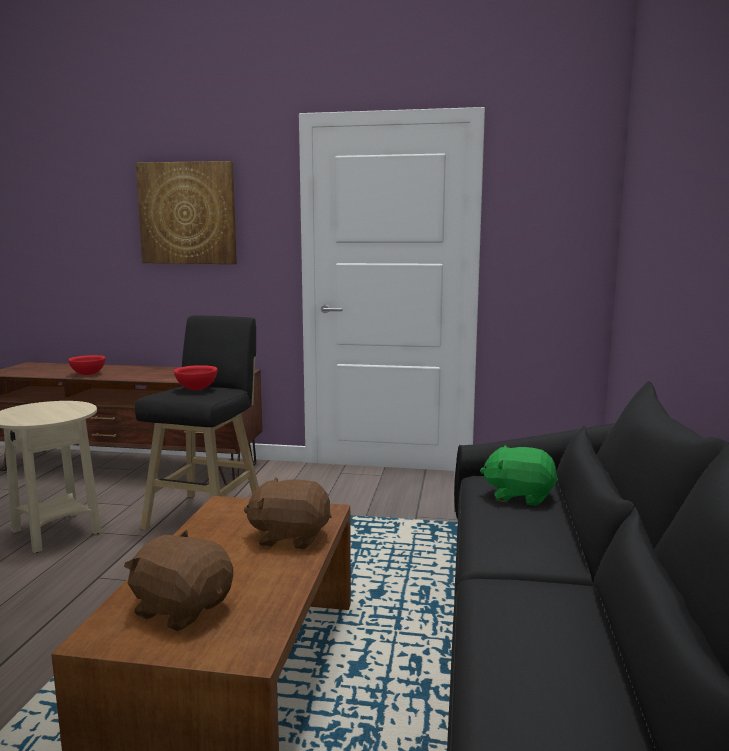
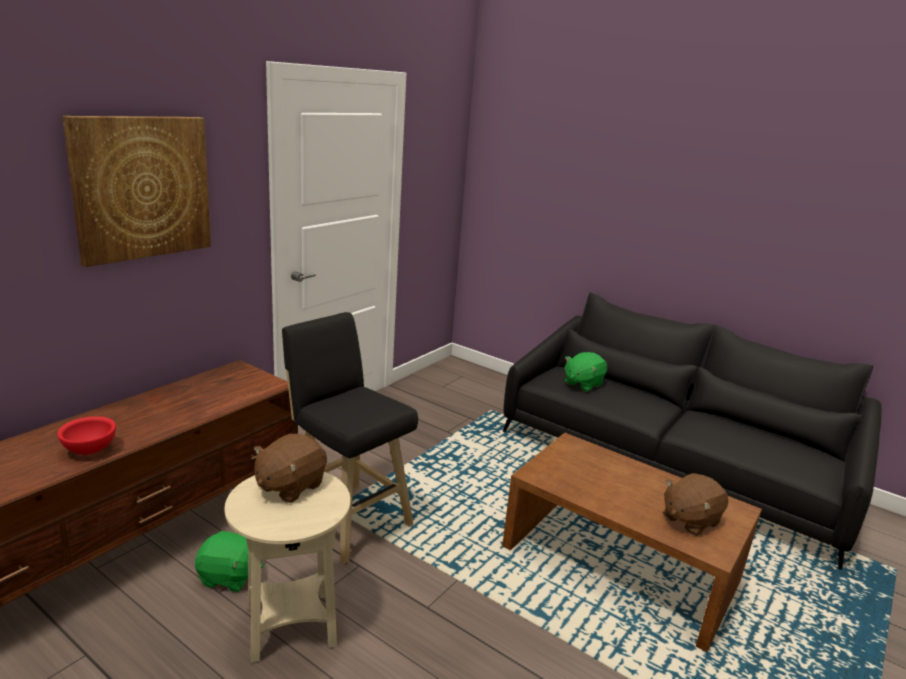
camera: 65 degrees left, 10 degrees up
red bowl [174,365,218,390] -> none
brown plush toy [244,477,331,549] -> brown plush toy moved to [254,434,327,503]
none -> green plush toy [195,531,263,592]

